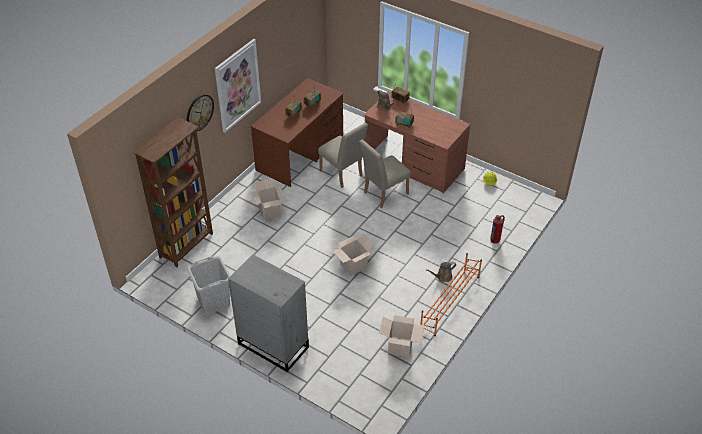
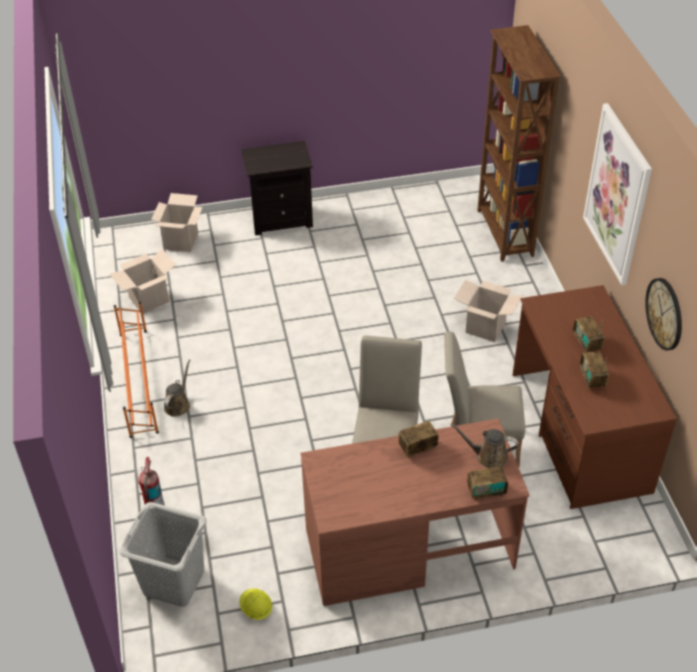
camera: 135 degrees right, 0 degrees up
wall clock [187,94,214,131] -> wall clock moved to [645,278,682,351]
grey laundry basket [187,256,230,314] -> grey laundry basket moved to [120,502,207,607]
grey dresser [228,254,309,372] -> black nightstand [241,141,313,235]
cardboard box [332,233,375,276] -> cardboard box moved to [151,193,203,252]

